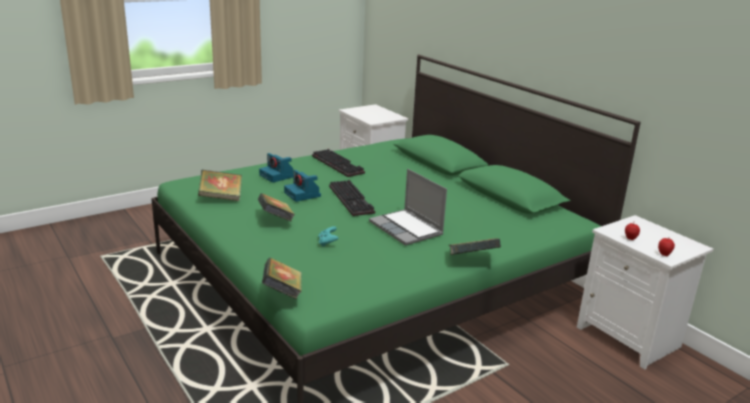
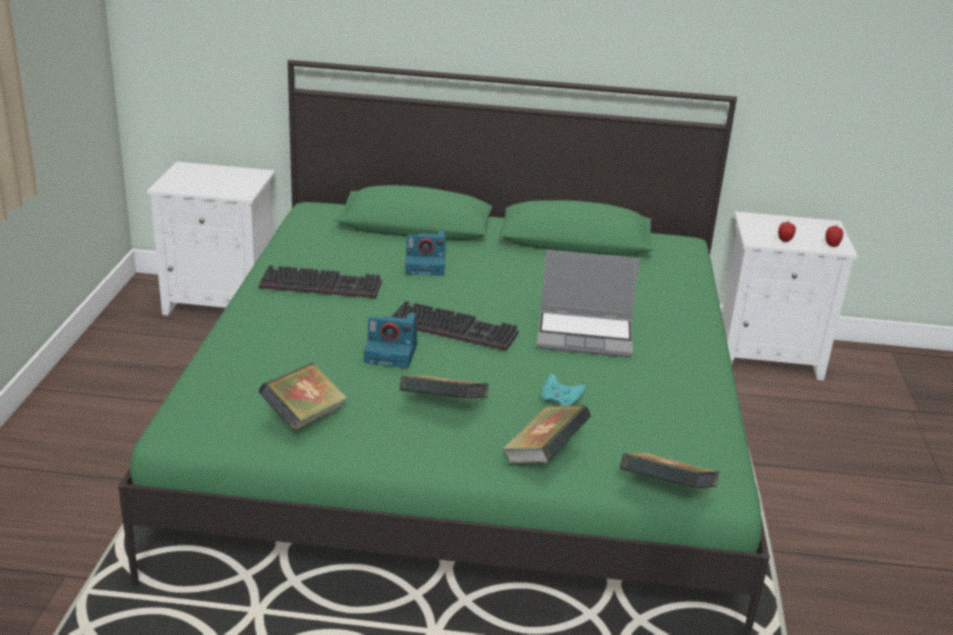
camera: 50 degrees left, 5 degrees up
camera [259,153,294,183] -> camera moved to [405,230,446,276]
book [449,238,501,255] -> book moved to [501,405,591,463]

